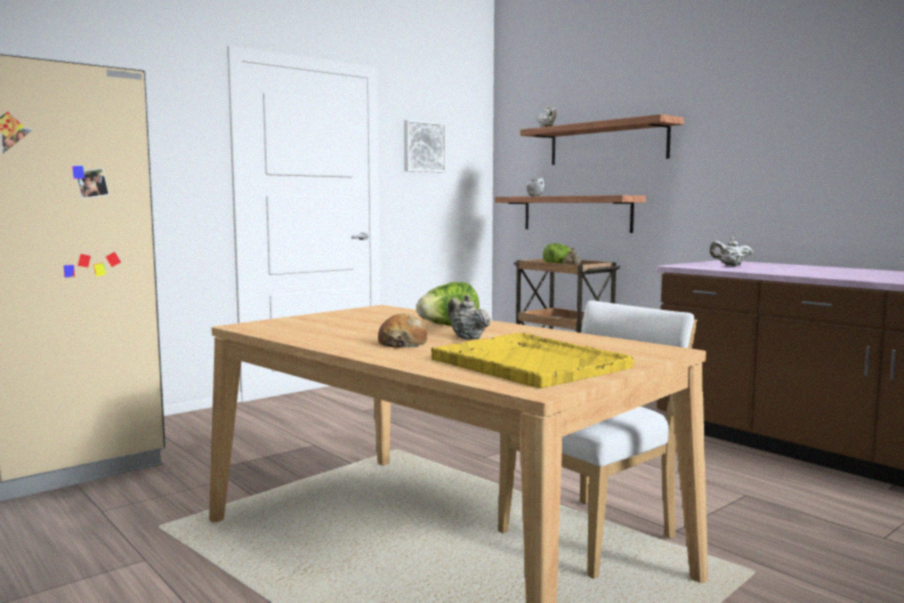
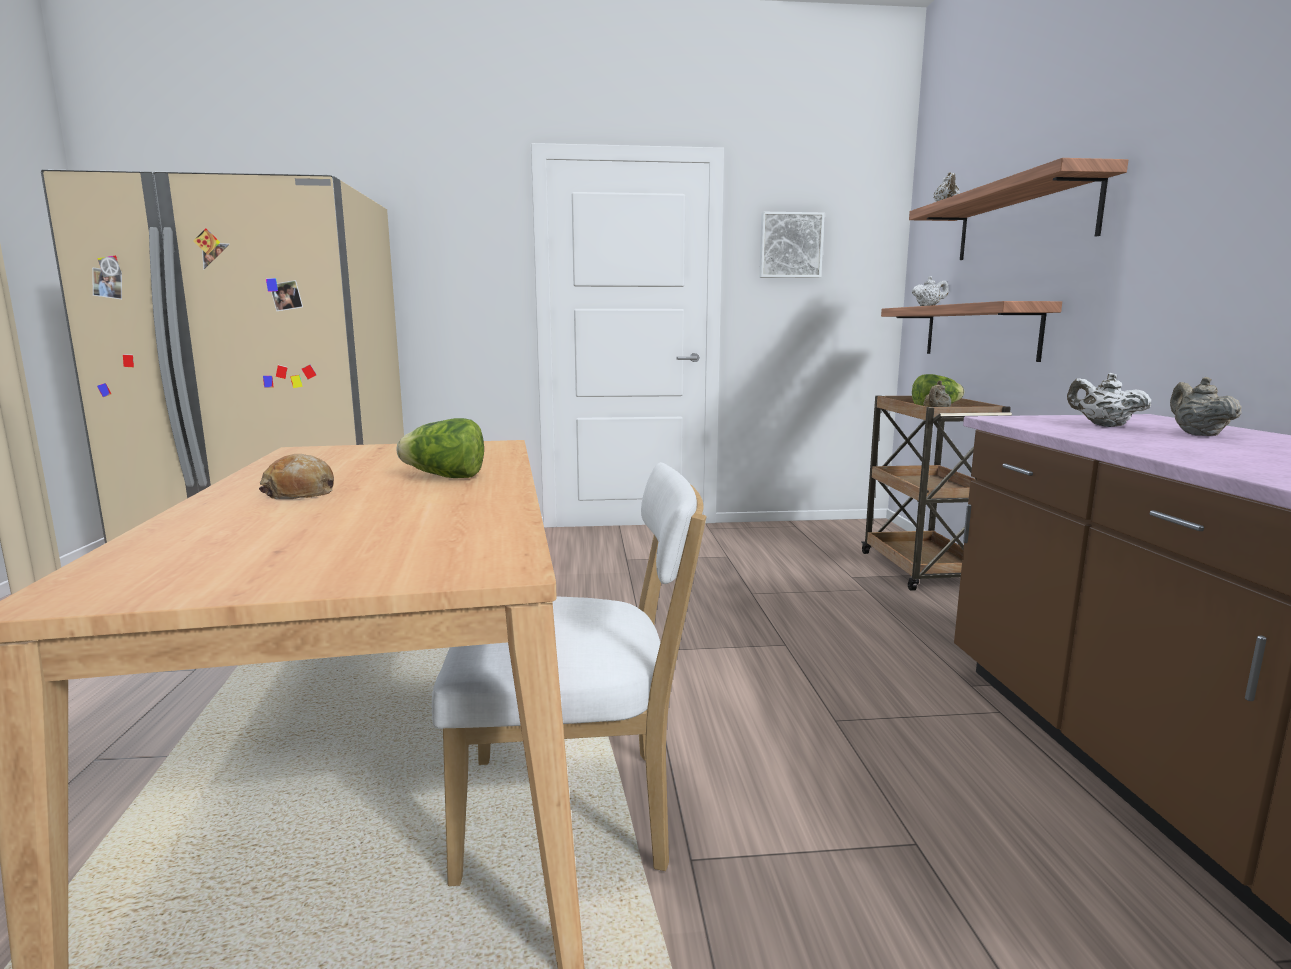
camera: 35 degrees right, 5 degrees up
yellow tray [431,332,634,388] -> none
beige teapot [448,294,491,340] -> beige teapot moved to [1170,377,1242,436]

